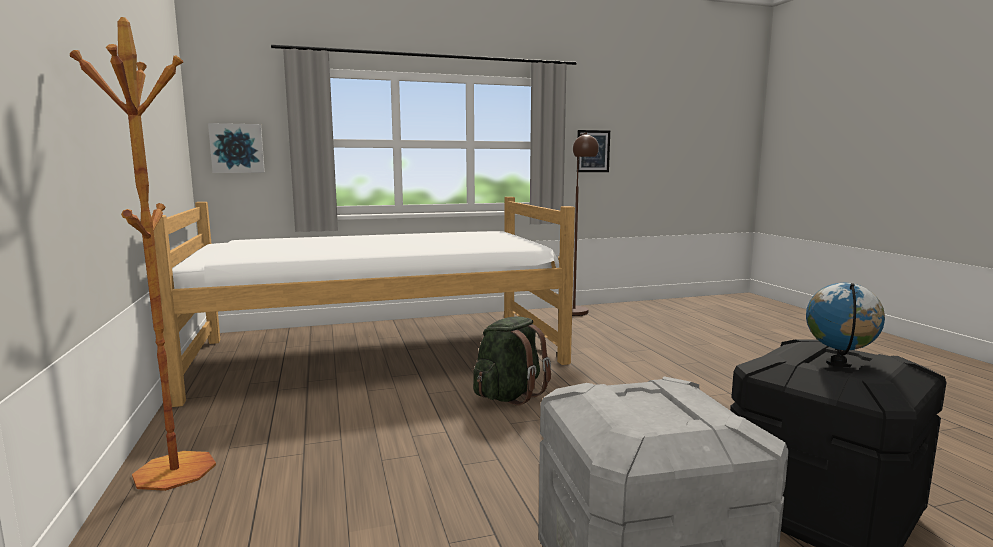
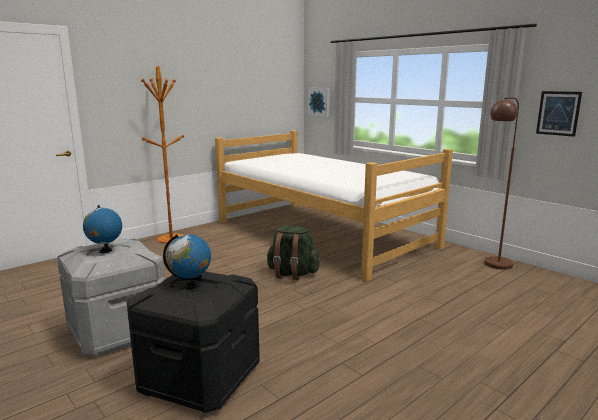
camera: 65 degrees right, 5 degrees up
none -> globe [83,205,122,253]

